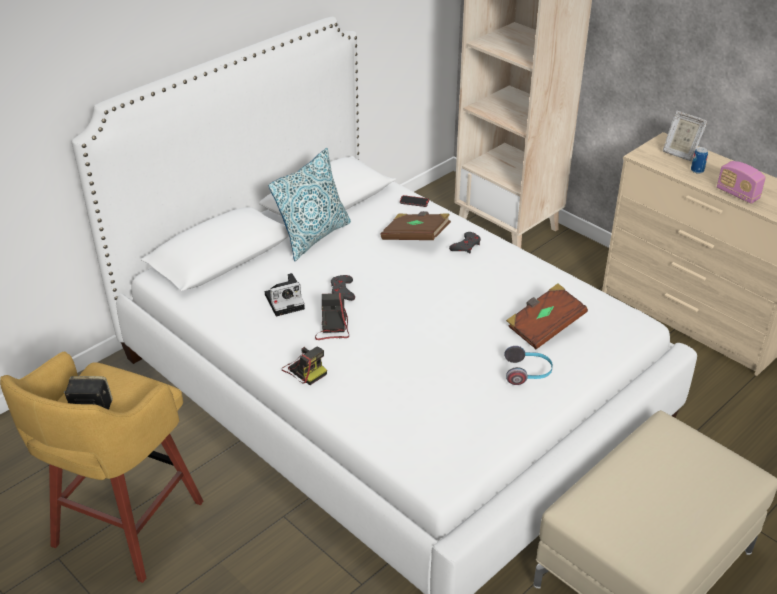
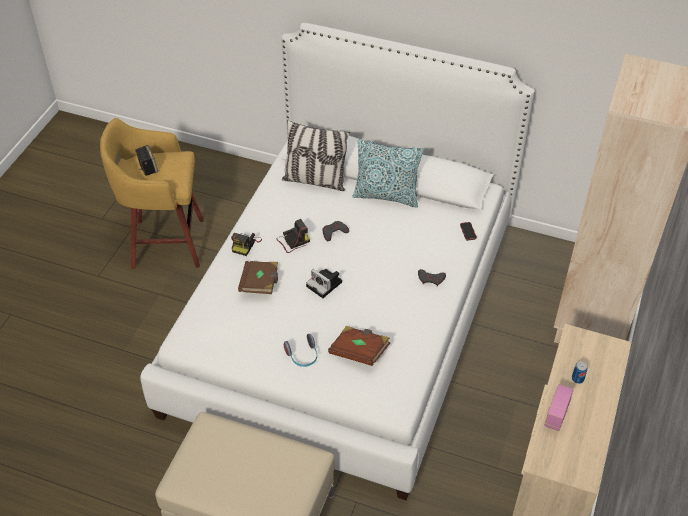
camera: 65 degrees right, 10 degrees up
camera [265,273,305,316] -> camera moved to [306,269,342,298]
brown book [381,211,451,240] -> brown book moved to [238,261,278,294]
picture frame [663,111,707,161] -> none
none -> pillow [282,120,350,191]

